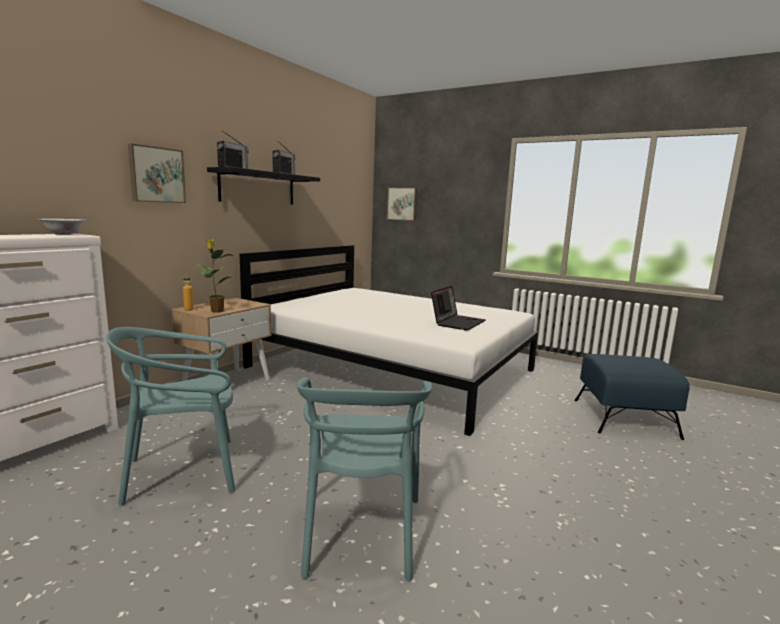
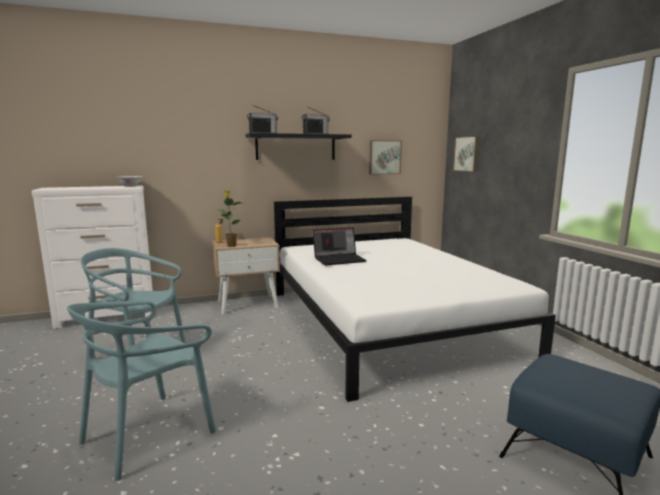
camera: 40 degrees right, 0 degrees up
picture [128,144,186,203] -> picture moved to [369,140,402,175]
laptop [431,286,485,331] -> laptop moved to [313,227,367,266]

